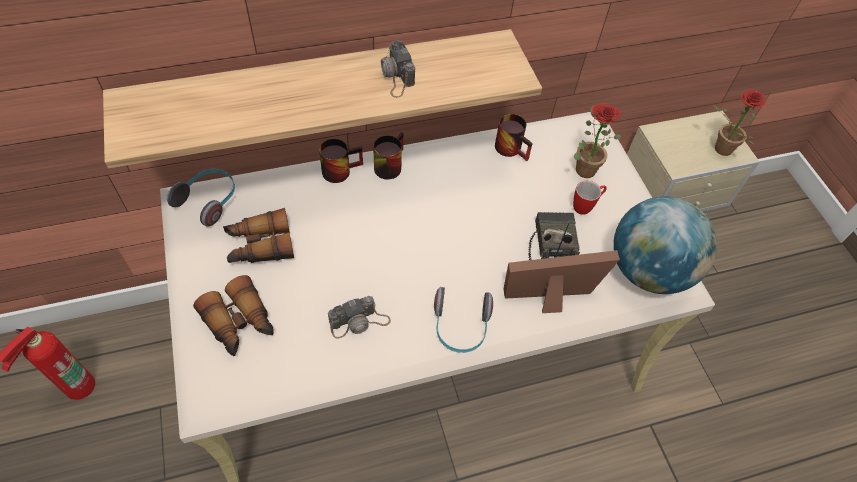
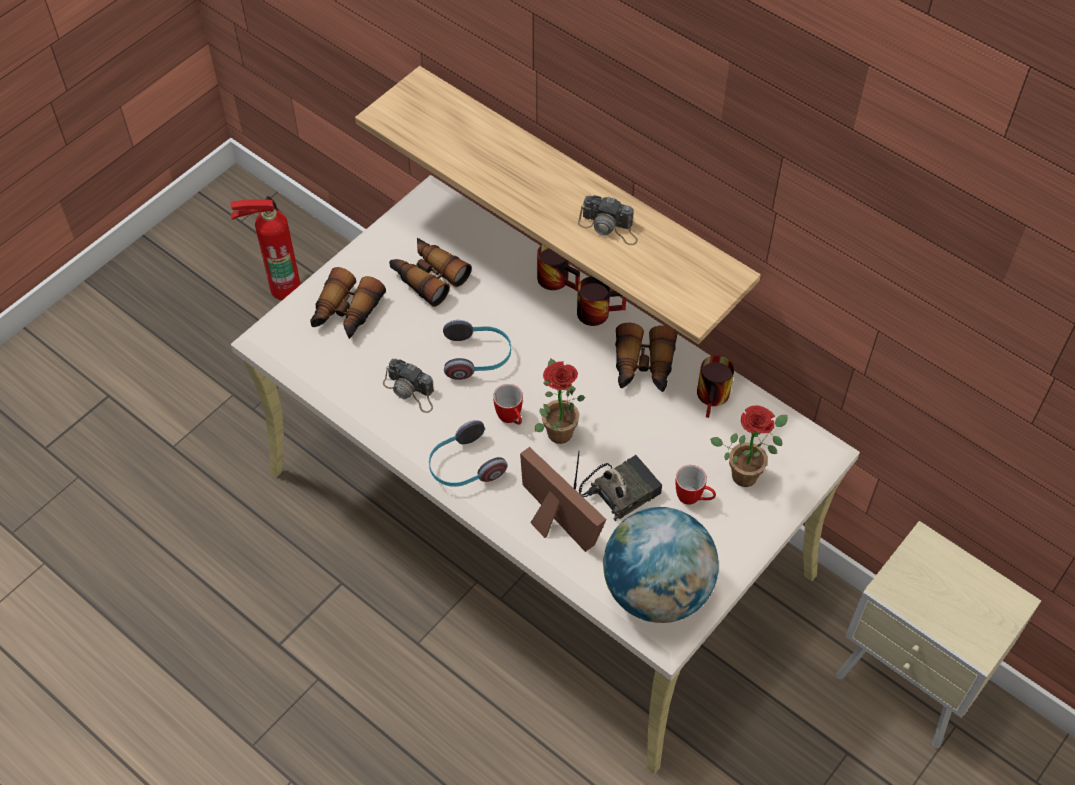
camera: 60 degrees right, 0 degrees up
headphones [167,169,235,226] -> headphones moved to [443,320,511,380]
camera [381,40,415,98] -> camera turned 105 degrees counterclockwise [578,195,638,245]
potted plant [713,90,766,156] -> potted plant moved to [535,359,585,444]
none -> mug [493,384,523,425]
none -> binoculars [615,323,677,392]

